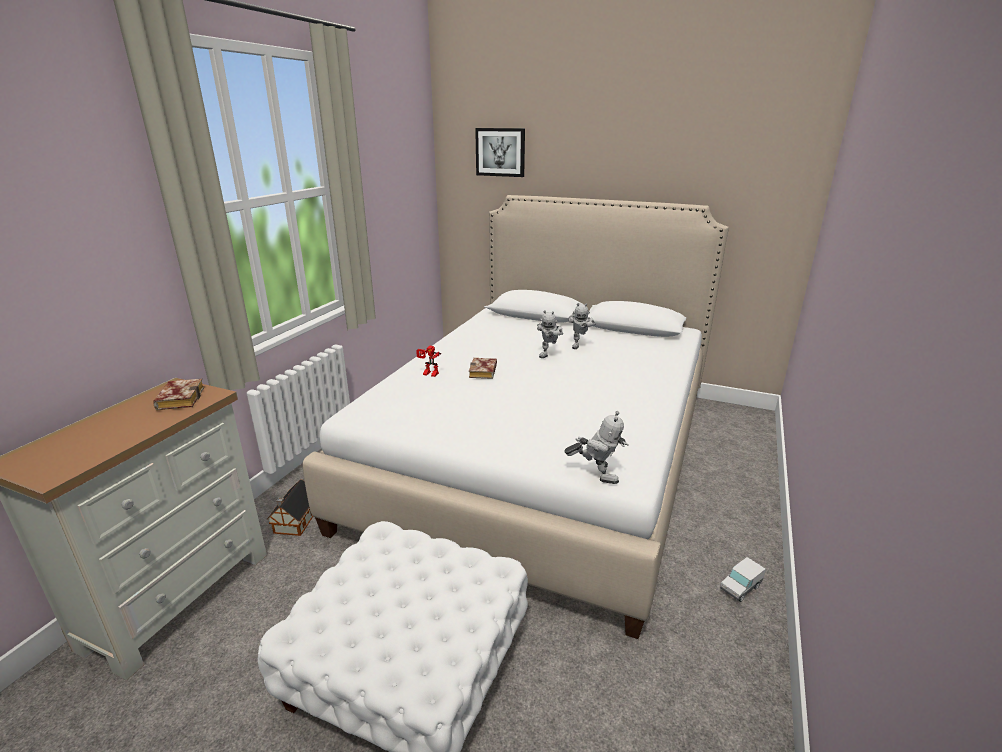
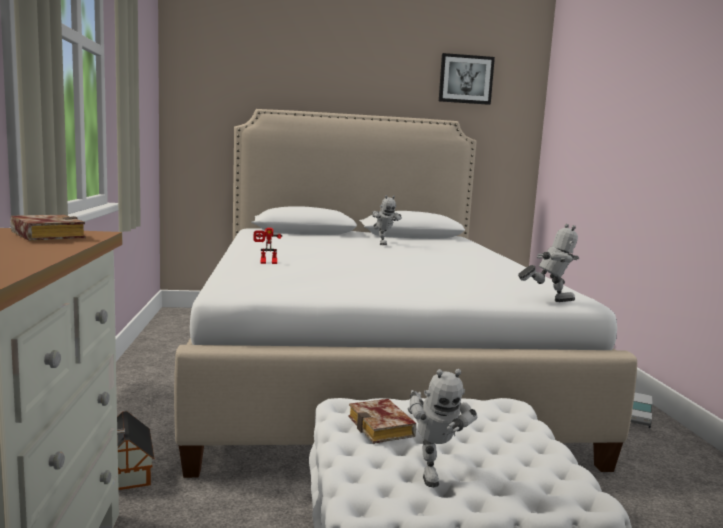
camera: 30 degrees left, 15 degrees down
book [469,358,497,379] -> book moved to [349,399,416,444]
picture [475,128,525,177] -> picture moved to [439,53,495,105]
toy robot [537,310,563,358] -> toy robot moved to [408,369,478,487]

